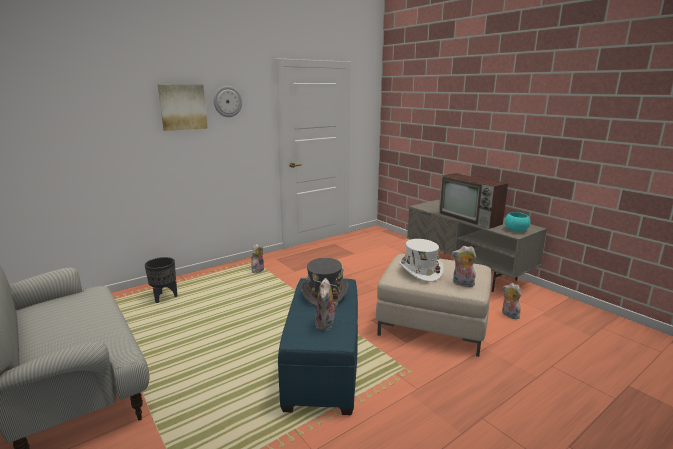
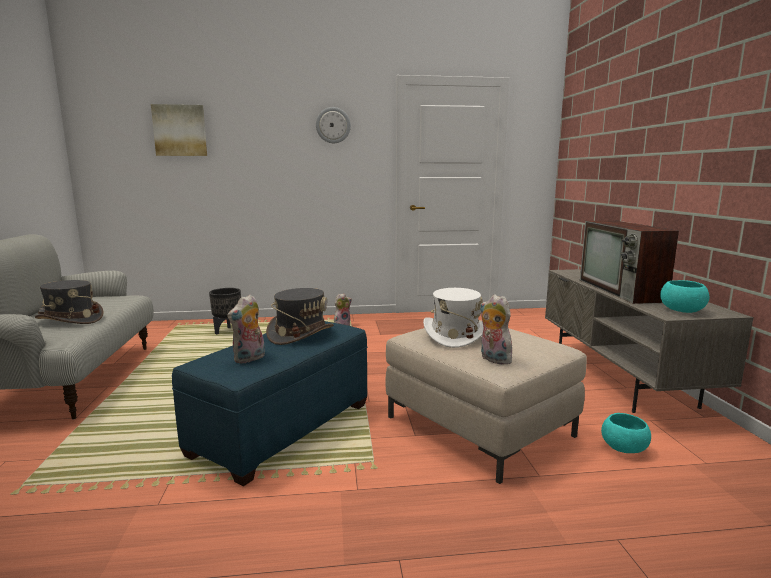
camera: 30 degrees right, 5 degrees down
picture [158,84,208,131] -> picture moved to [151,104,207,156]
plush toy [502,283,521,319] -> turquoise bowl [601,413,651,453]
none -> grey hat [35,280,104,324]

